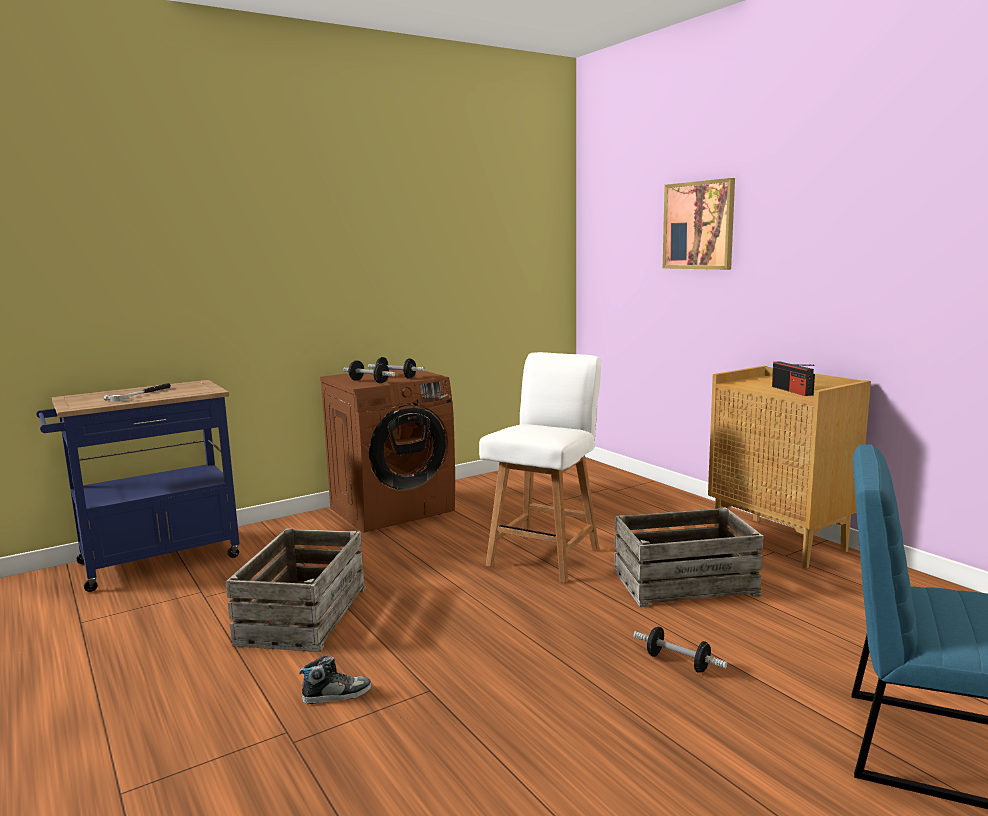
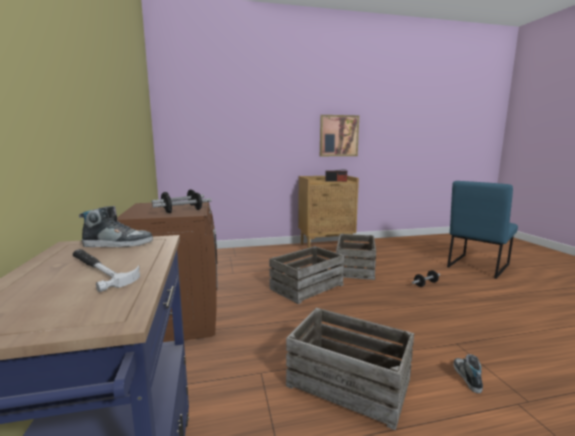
camera: 70 degrees left, 0 degrees up
white chair [479,352,601,583] -> crate [269,246,344,304]
picture [663,178,735,270] -> picture moved to [320,115,359,156]
none -> shoe [79,206,153,247]

